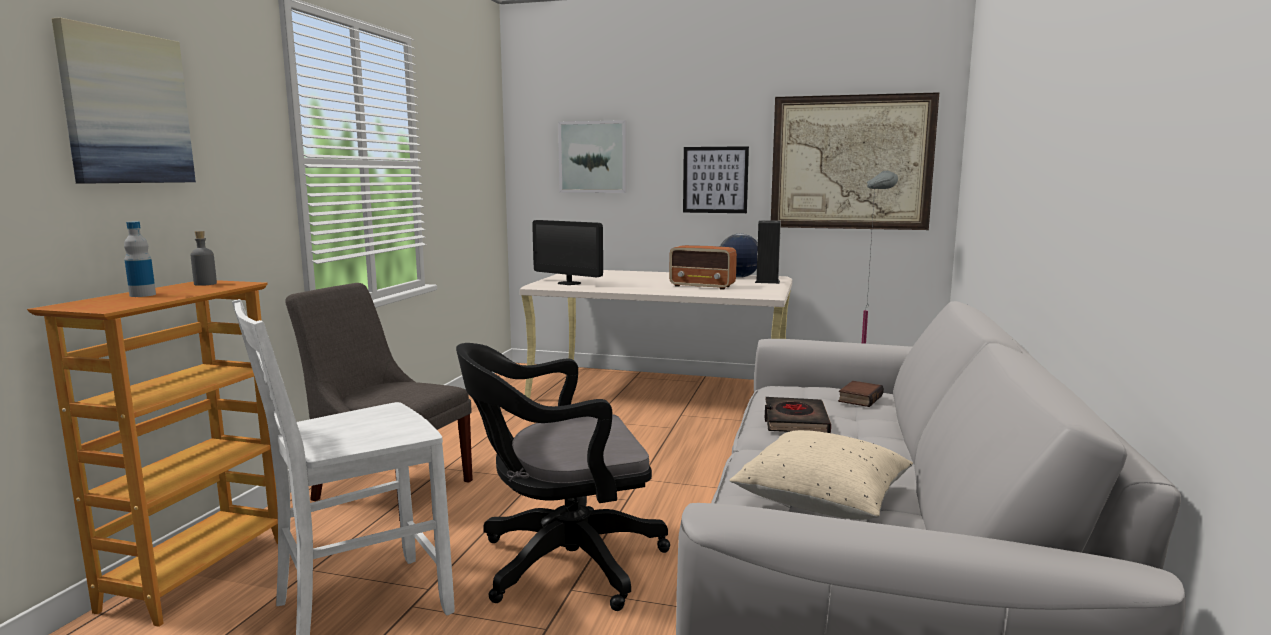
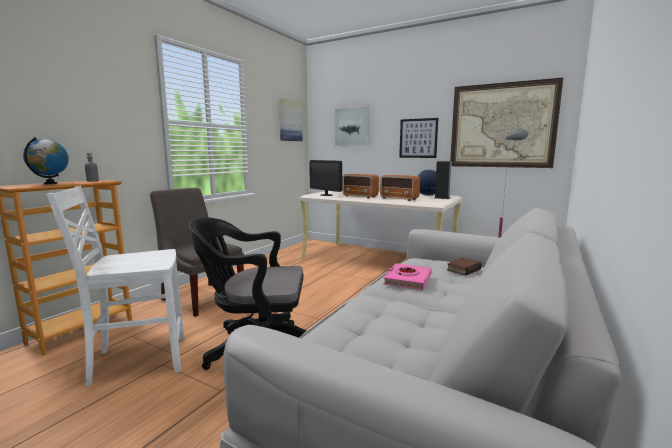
camera: 15 degrees right, 0 degrees up
picture [51,17,196,184] -> picture moved to [279,98,302,141]
bottle [124,222,156,297] -> globe [23,137,69,184]
beige pillow [730,430,913,520] -> none
black book [765,397,831,433] -> pink book [383,263,432,290]
none -> radio [342,174,379,198]

